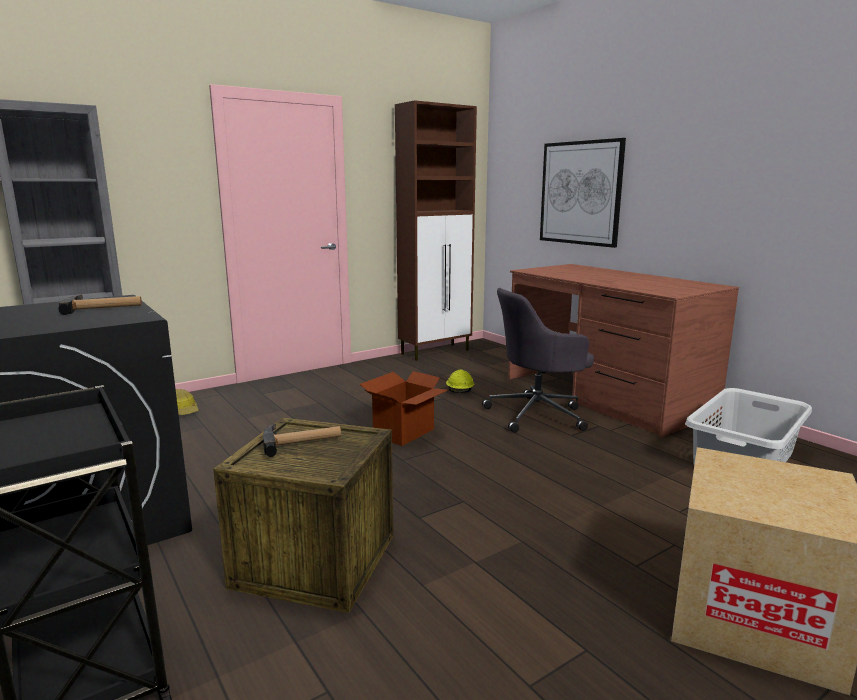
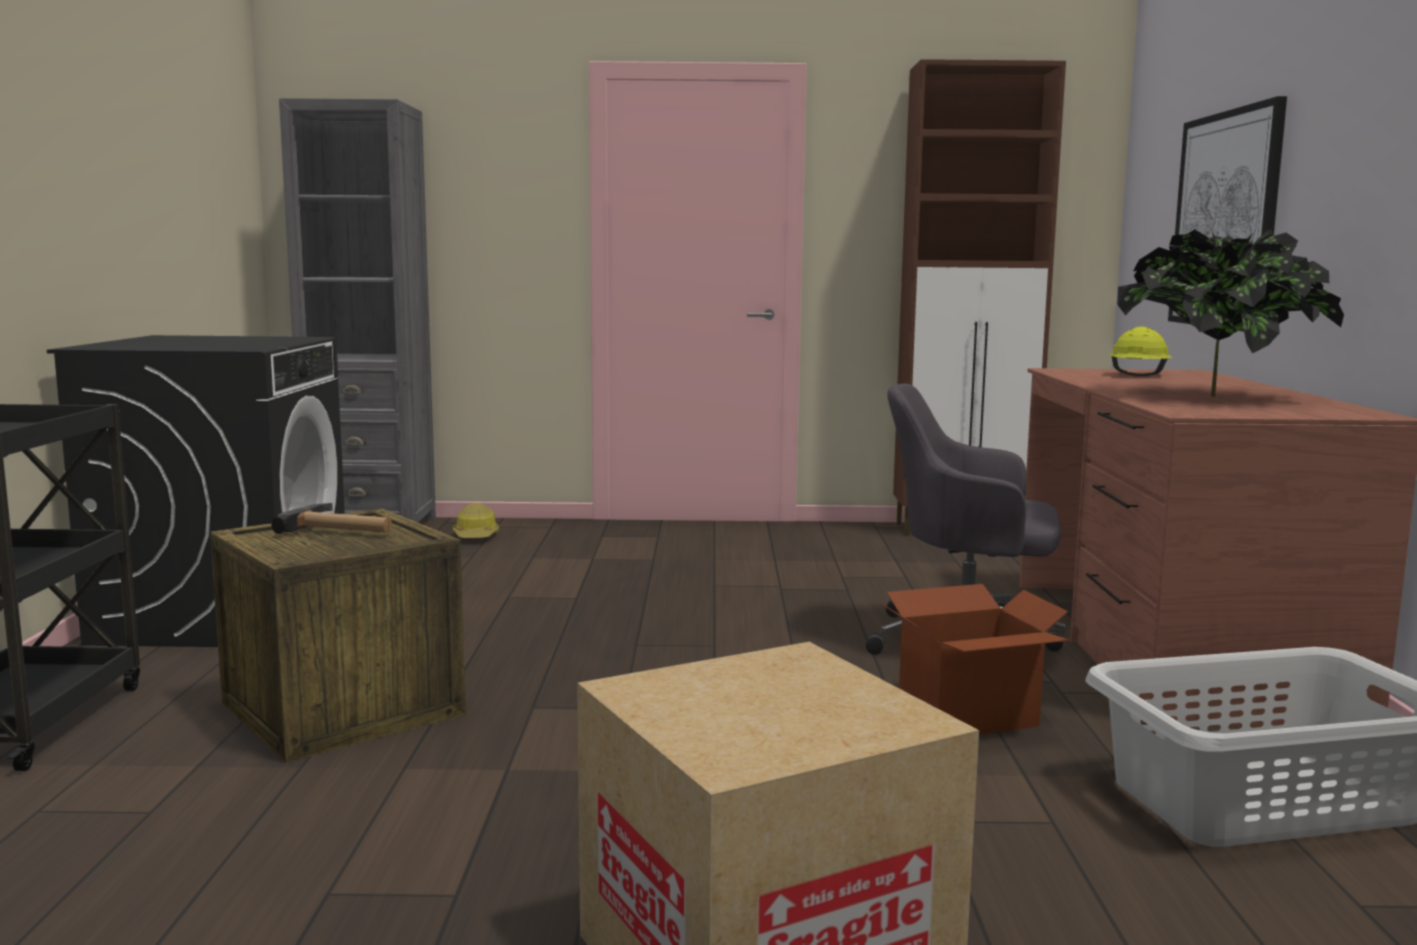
camera: 35 degrees right, 5 degrees down
hammer [58,295,142,315] -> none
cardboard box [359,371,448,446] -> cardboard box moved to [881,584,1070,735]
yellow hard hat [446,370,474,393] -> yellow hard hat moved to [1110,327,1172,376]
none -> potted plant [1117,229,1344,397]

